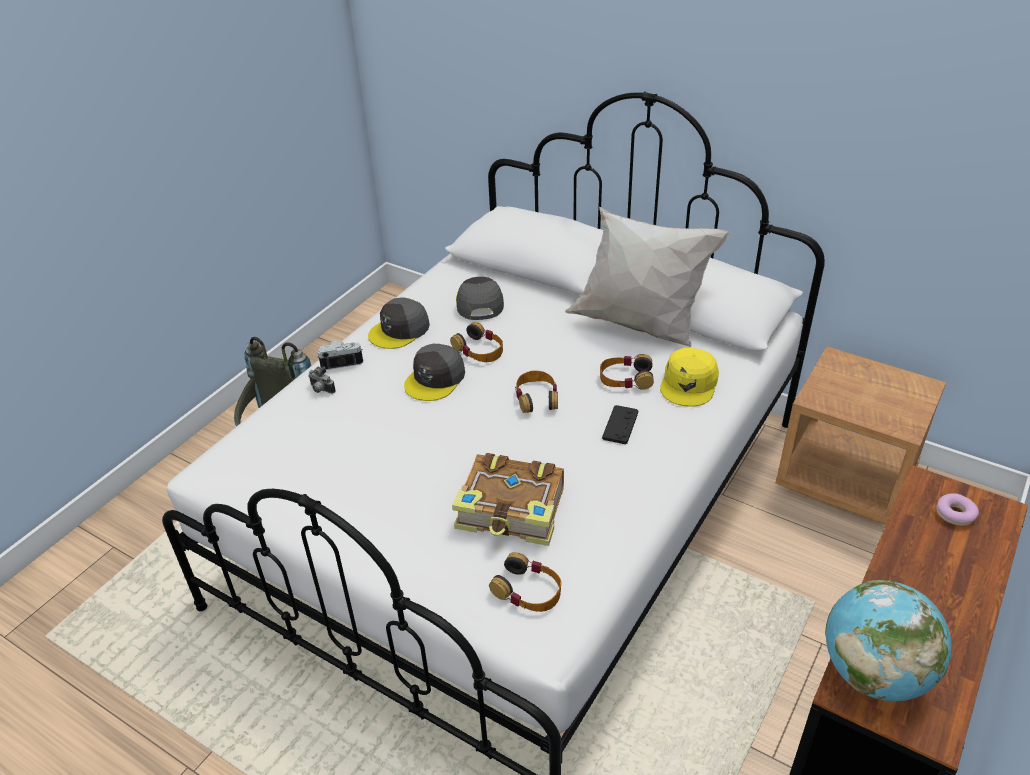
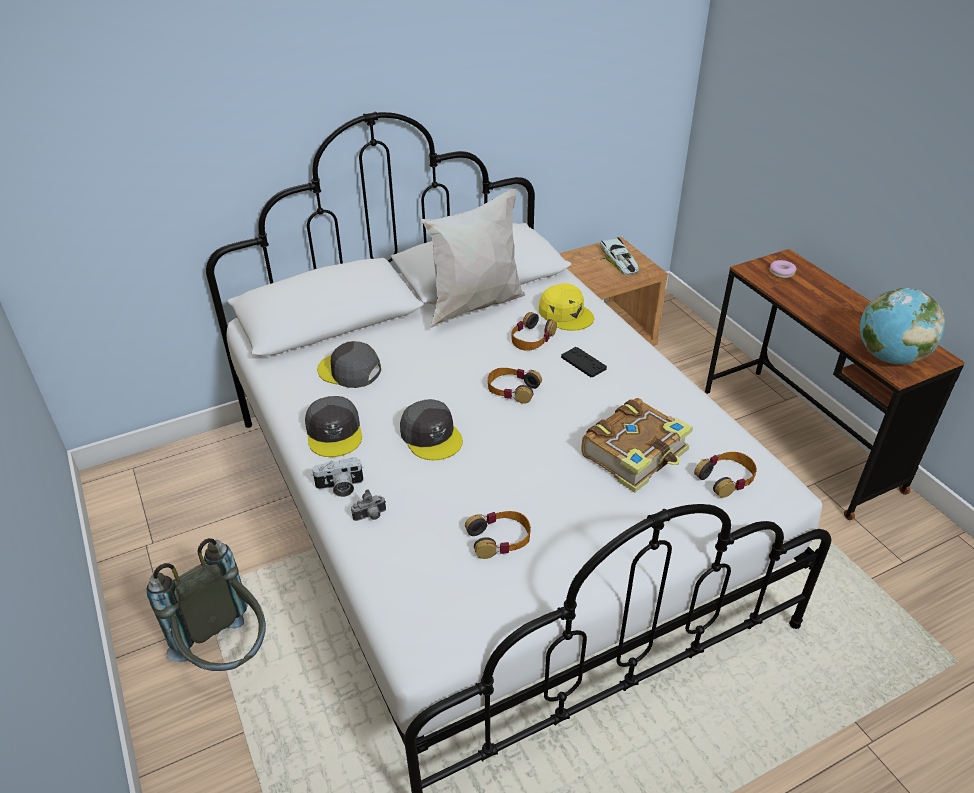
camera: 60 degrees left, 0 degrees up
camera [317,340,363,370] -> camera turned 120 degrees counterclockwise [311,458,364,497]
headphones [450,322,503,362] -> headphones moved to [465,511,531,559]
none -> toy car [600,238,639,275]

